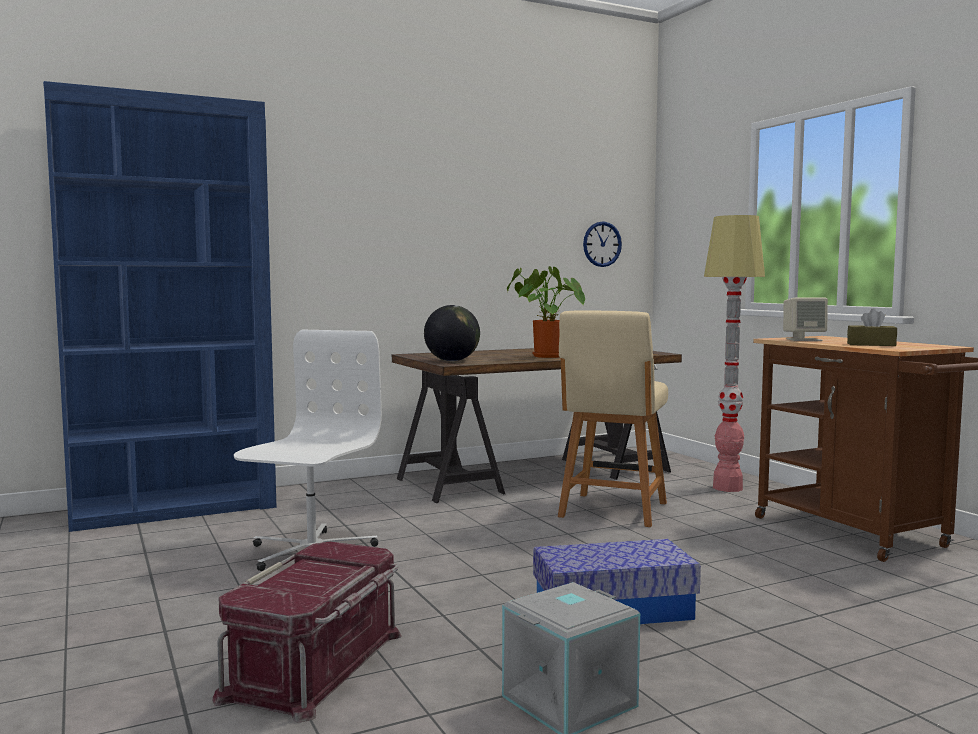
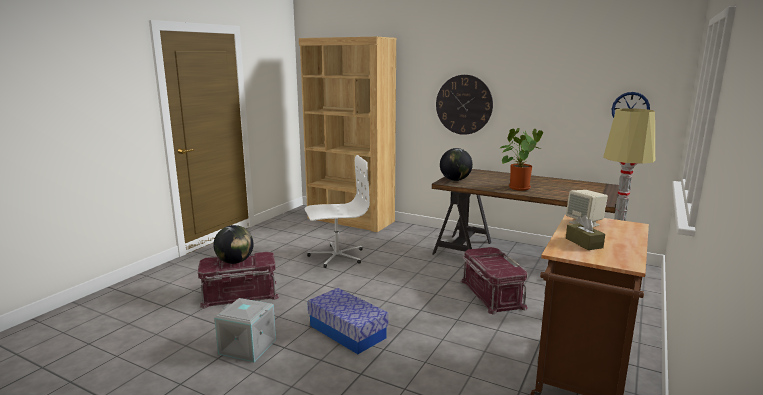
camera: 55 degrees right, 10 degrees up
blue bookcase [43,81,276,532] -> brown bookcase [299,37,396,232]
beige chair [558,311,668,527] -> red storage box [461,247,528,314]
none -> globe [213,225,254,264]
none -> wall clock [436,75,493,135]

